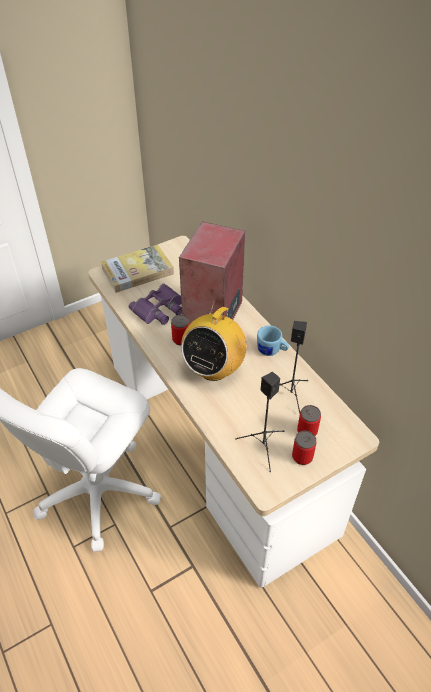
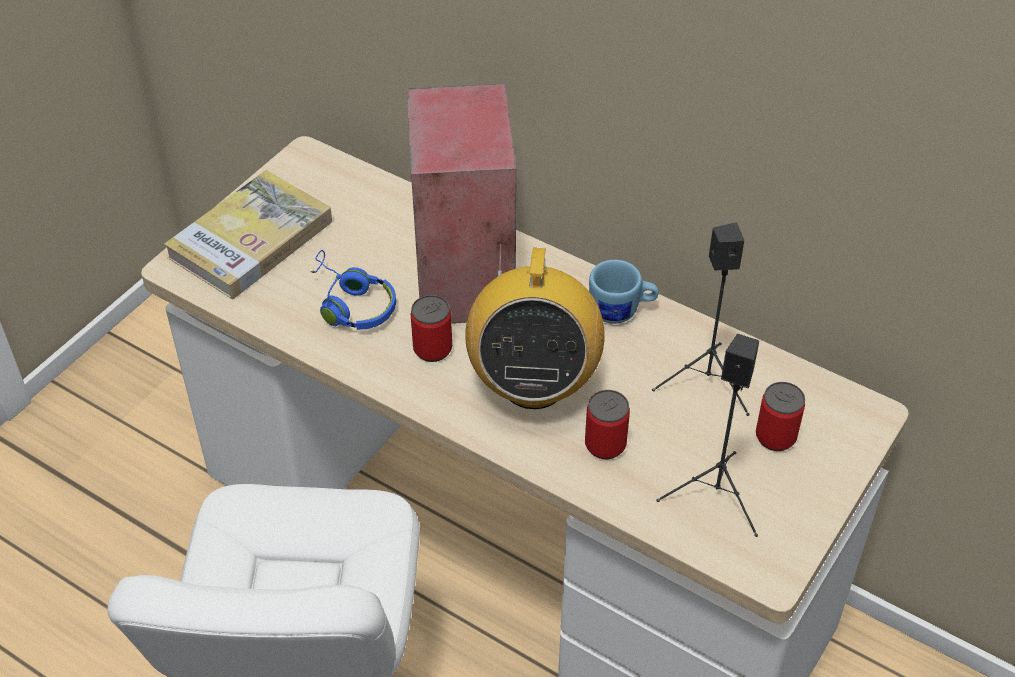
camera: 25 degrees left, 0 degrees up
purple binoculars [129,284,182,325] -> blue headphones [310,250,396,330]
can [292,431,316,465] -> can moved to [585,390,630,459]

